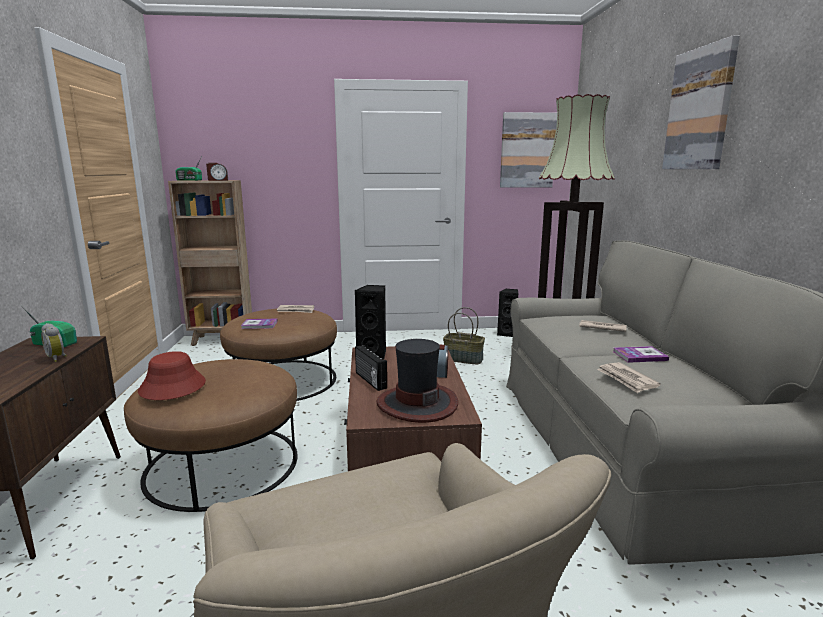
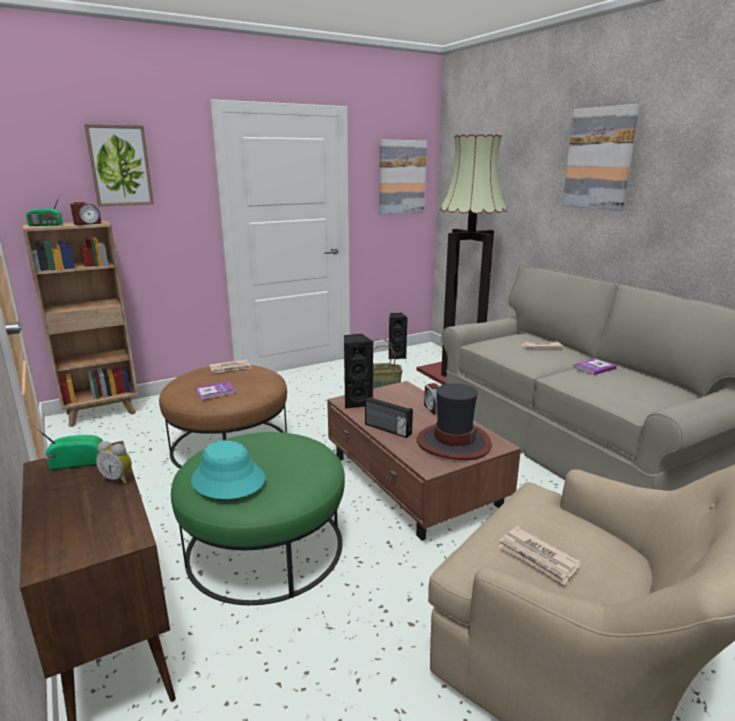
camera: 25 degrees left, 5 degrees up
brown ottoman [124,359,298,512] -> green ottoman [171,432,345,605]
red hat [138,351,206,400] -> turquoise hat [191,441,265,499]
newspaper [597,362,661,393] -> newspaper moved to [498,526,581,585]
none -> picture [84,124,154,207]

